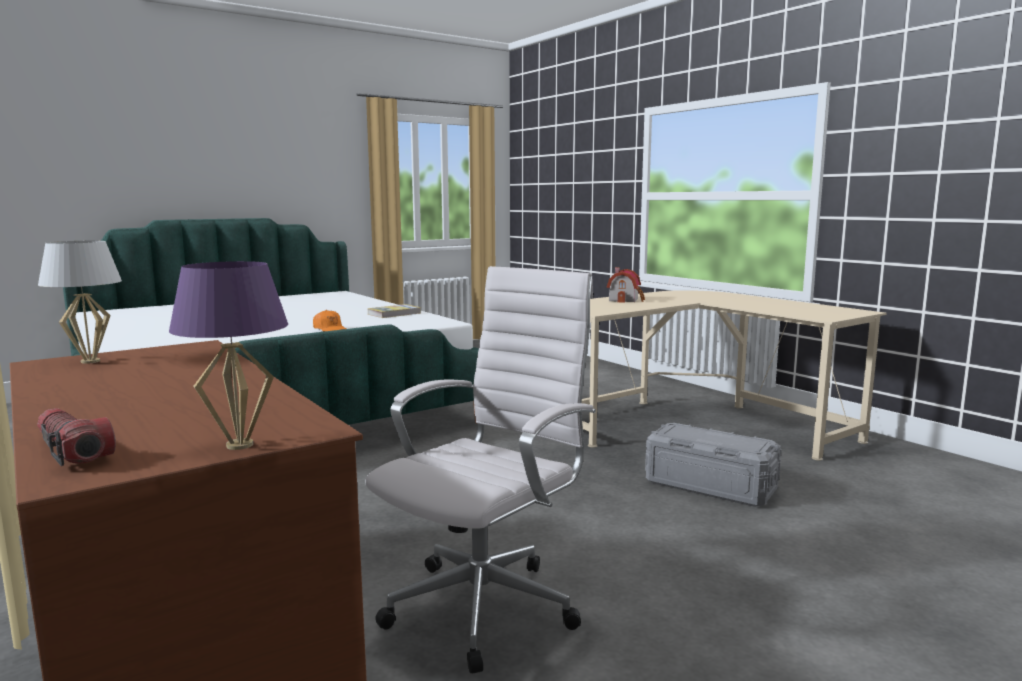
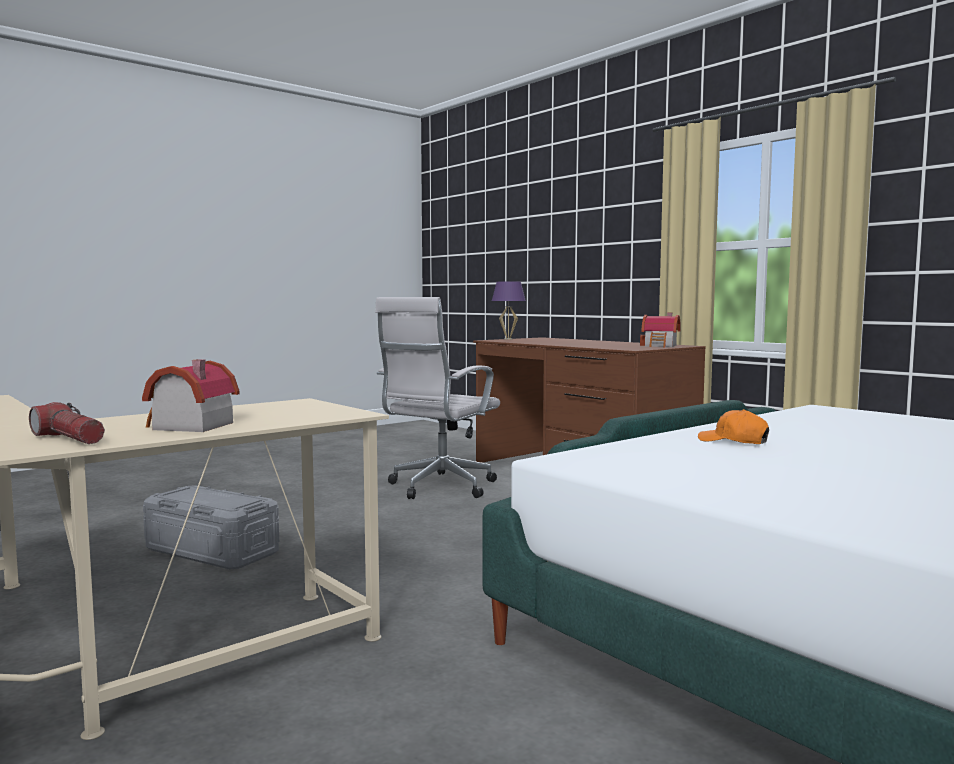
camera: 175 degrees right, 5 degrees down
flashlight [37,408,116,466] -> flashlight moved to [29,402,105,444]
white table lamp [38,241,122,364] -> toy house [640,312,681,347]
book [368,304,421,318] -> none

